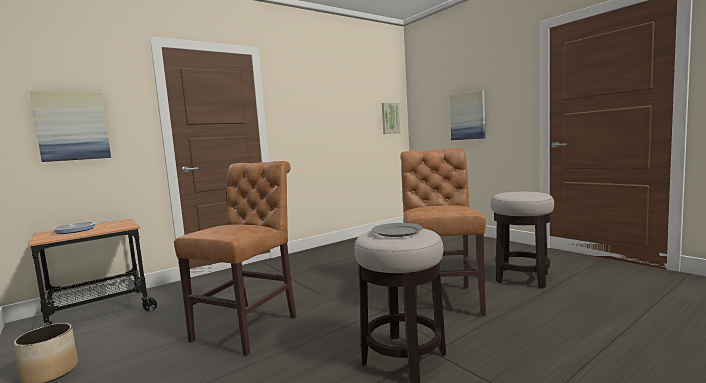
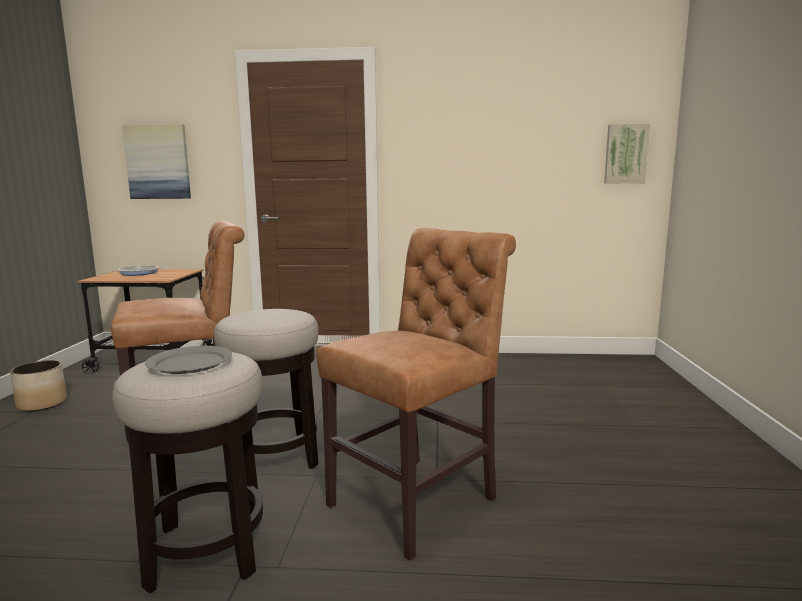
camera: 40 degrees right, 5 degrees up
picture [450,90,485,140] -> none
stool [491,191,554,288] -> stool moved to [214,309,319,469]

